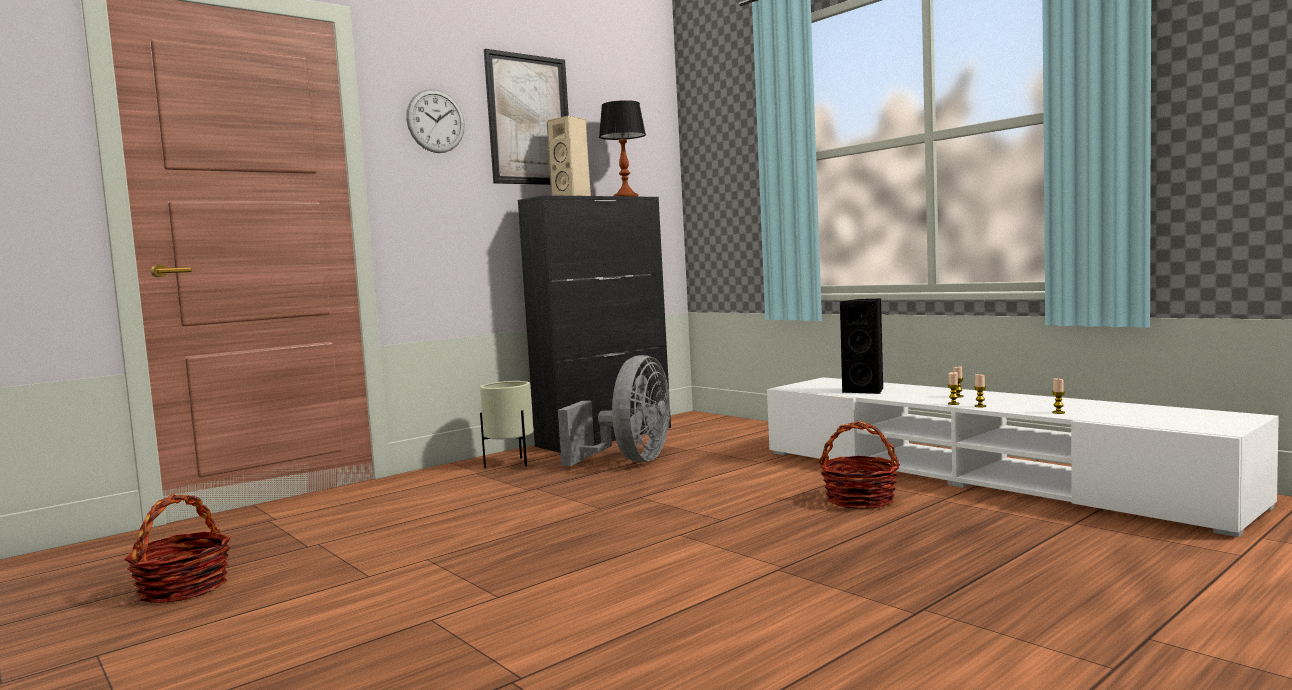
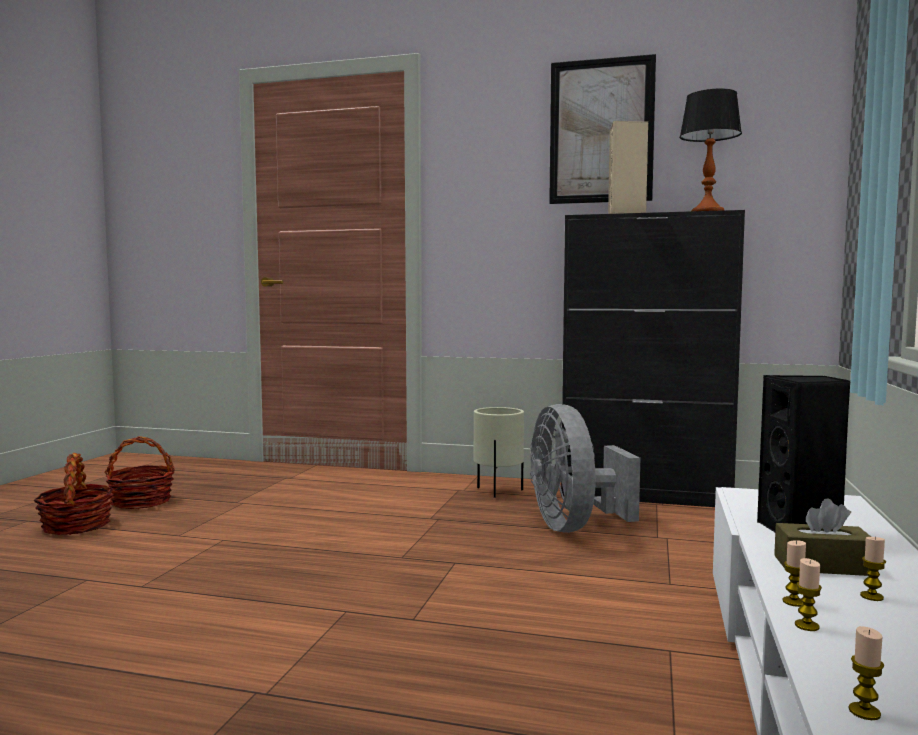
camera: 55 degrees right, 0 degrees up
wall clock [406,89,465,153] -> none
grey fan [558,355,670,466] -> grey fan turned 90 degrees clockwise [530,404,640,533]
basket [818,421,900,509] -> basket moved to [34,453,114,535]
none -> brown tissue box [774,498,871,576]

